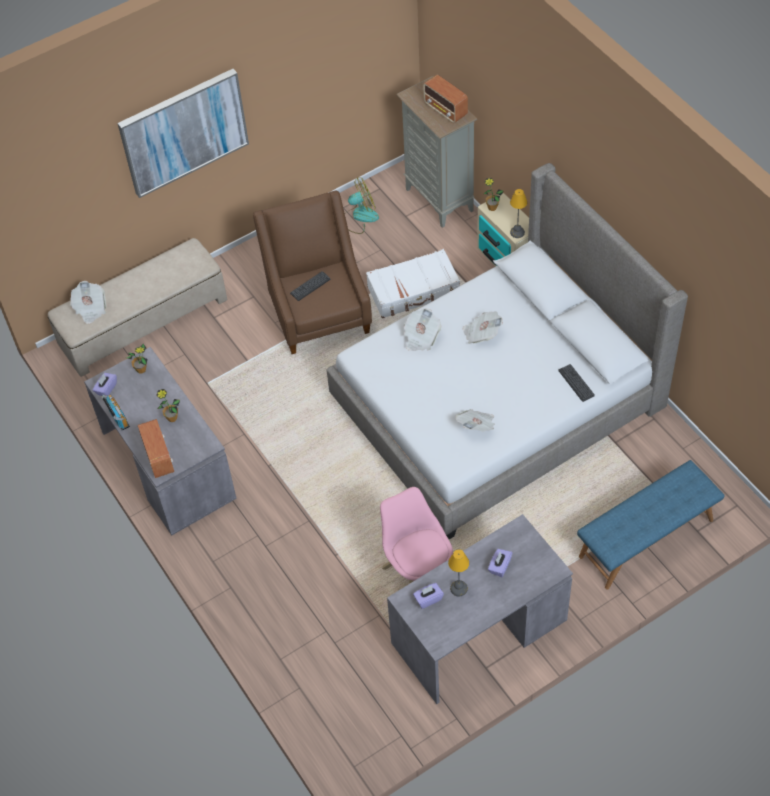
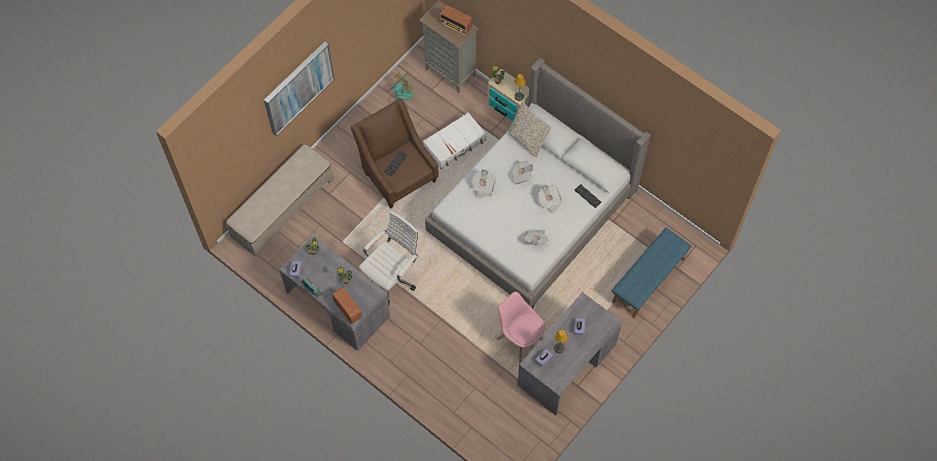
camera: 20 degrees left, 10 degrees up
newspaper [70,281,106,324] -> newspaper moved to [538,184,562,213]
none -> white office chair [359,211,419,305]
none -> beige pillow [508,102,552,157]

